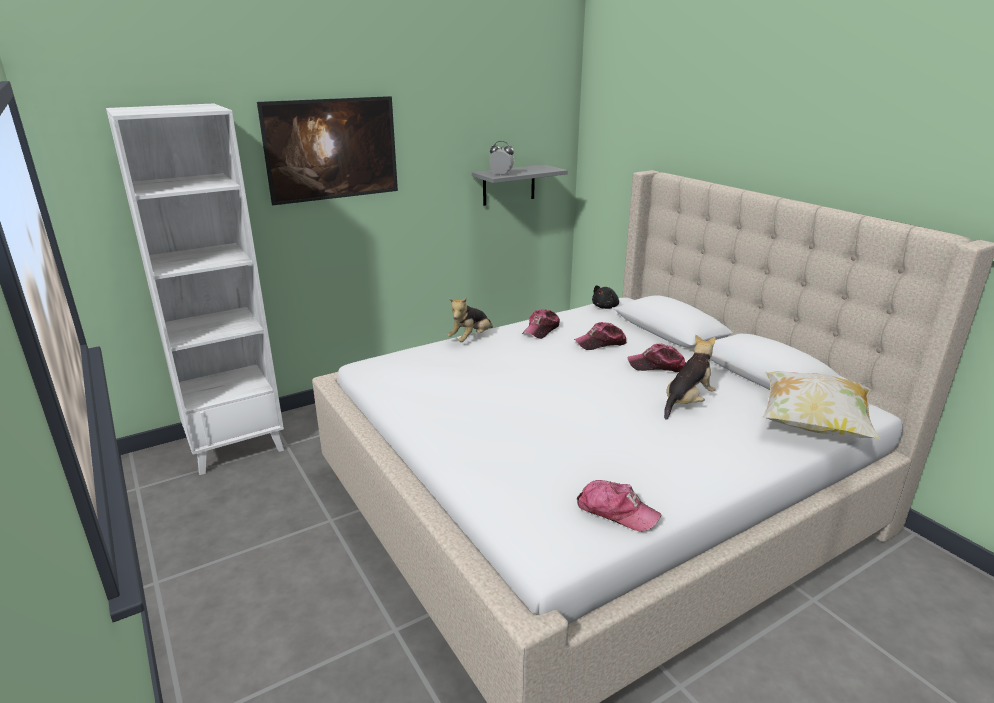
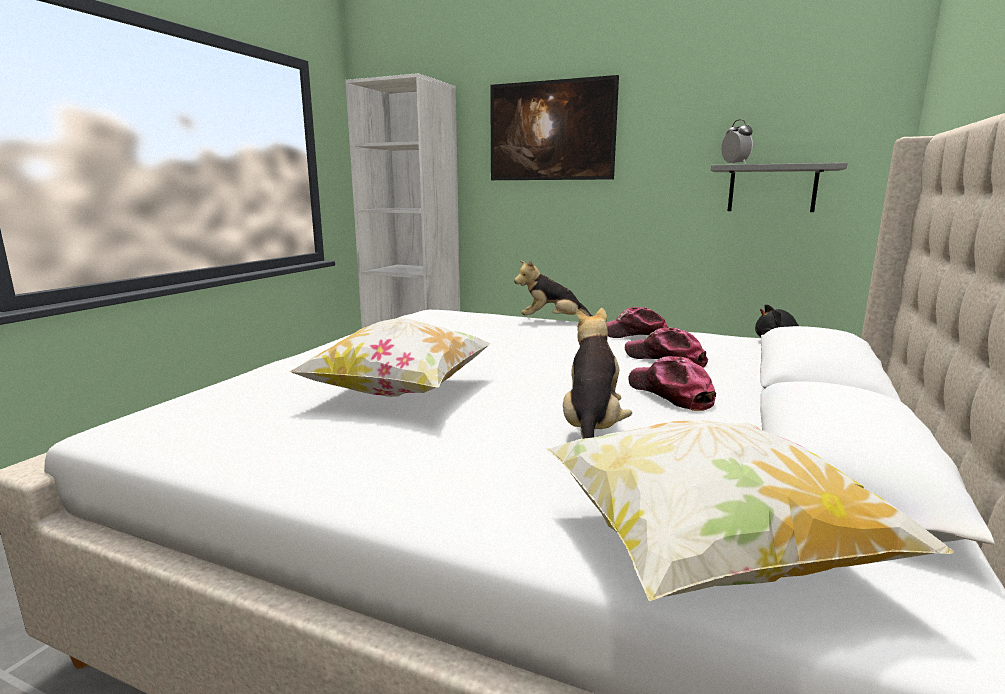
camera: 55 degrees right, 10 degrees down
cap [577,480,661,532] -> none
plush toy [664,335,716,420] -> plush toy turned 90 degrees counterclockwise [563,307,632,439]
none -> pillow [289,318,492,397]

